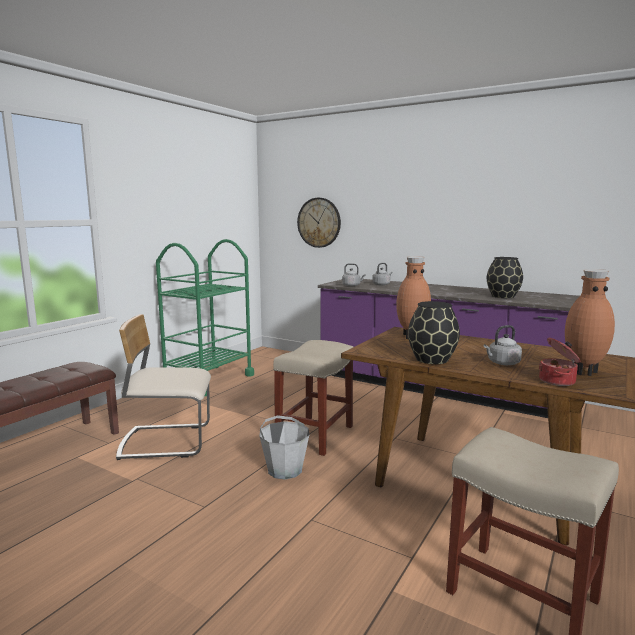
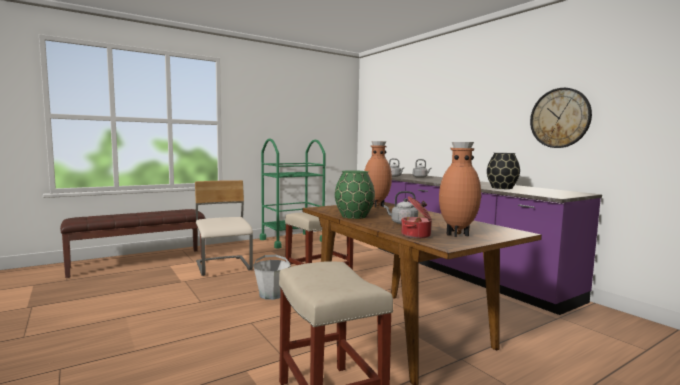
camera: 25 degrees right, 5 degrees down
beige chair [116,314,211,460] -> beige chair turned 45 degrees clockwise [195,180,253,276]
wall clock [297,198,341,248] -> wall clock moved to [530,88,592,148]
black vase [408,301,460,364] -> green vase [335,170,375,219]

